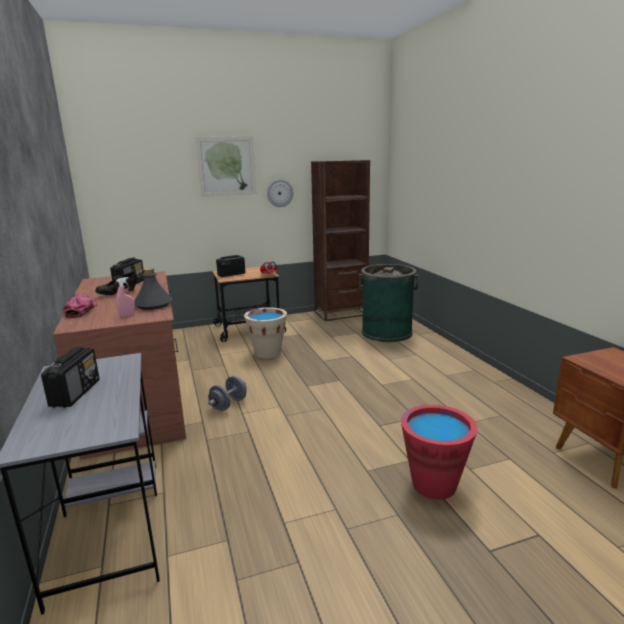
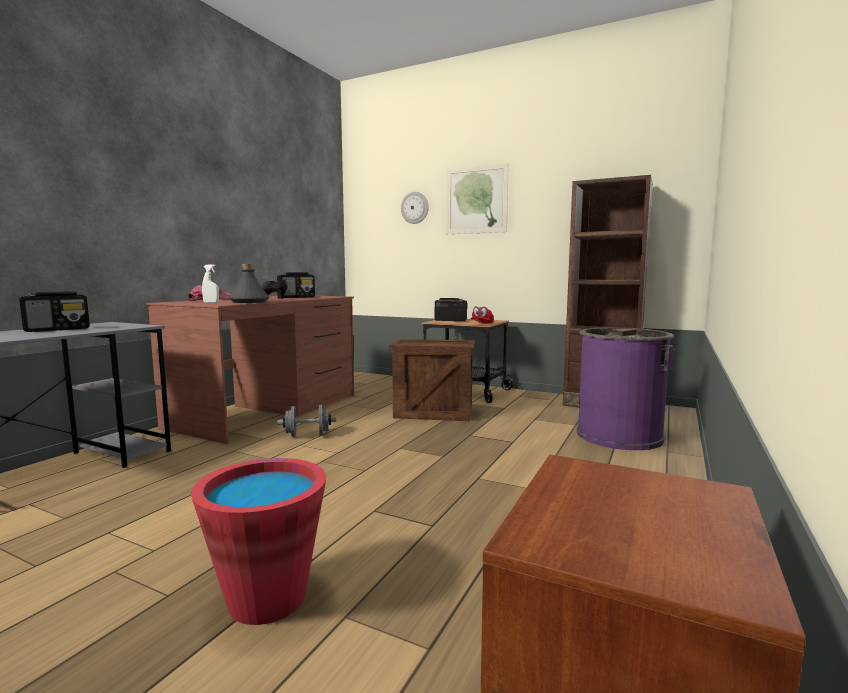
camera: 45 degrees right, 10 degrees down
pink spray bottle [116,277,135,317] -> white spray bottle [202,264,219,303]
beige bucket [244,308,287,359] -> crate [389,339,475,421]
wall clock [267,179,293,207] -> wall clock moved to [401,192,428,224]
green trash can [359,264,419,342] -> purple trash can [577,328,674,450]

